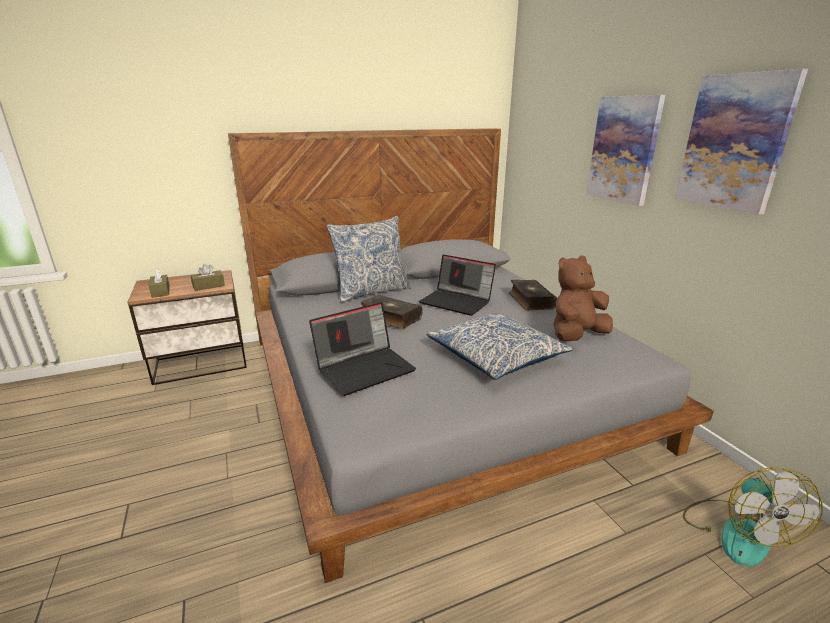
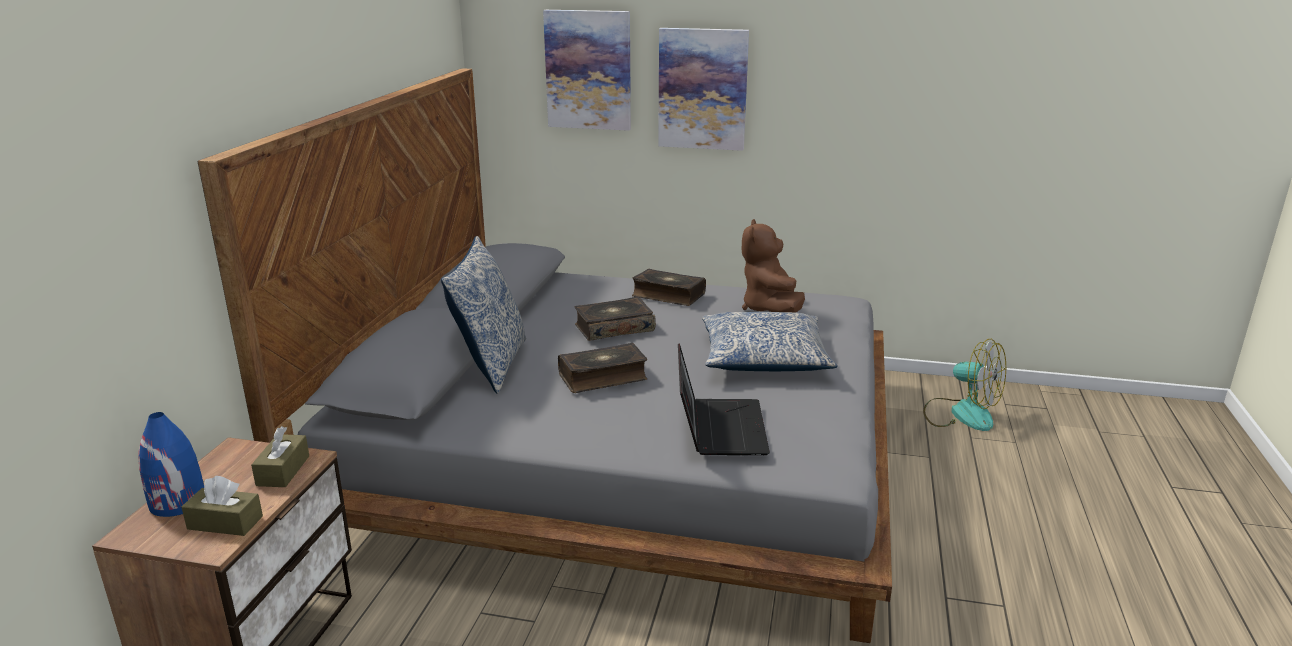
camera: 55 degrees left, 0 degrees up
laptop [419,255,496,316] -> book [575,297,656,341]
picture [675,69,808,215] -> picture moved to [543,10,631,131]
none -> blue vase [138,412,204,517]

